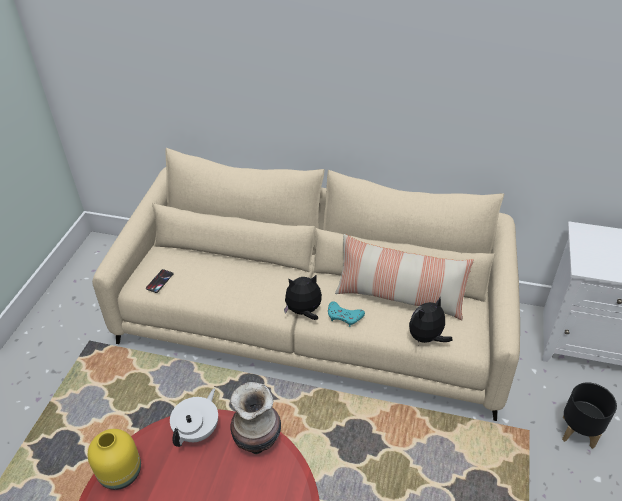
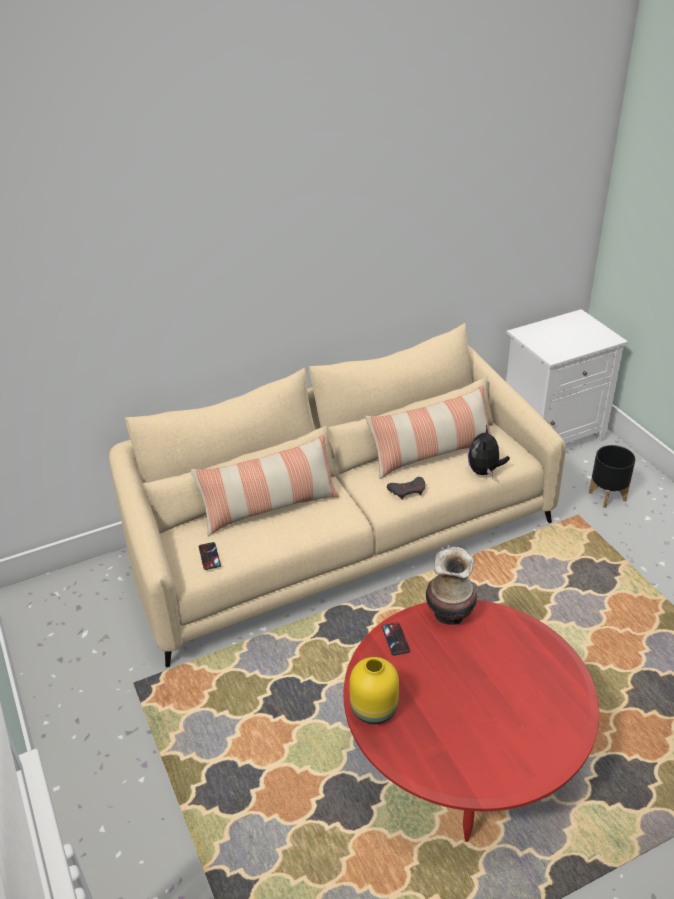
camera: 40 degrees left, 5 degrees down
white teapot [170,389,218,447] -> phone [382,622,410,656]
plush toy [284,275,322,320] -> none
turquoise game controller [328,301,365,327] -> grey game controller [387,477,425,500]
none -> pillow [191,434,339,536]

